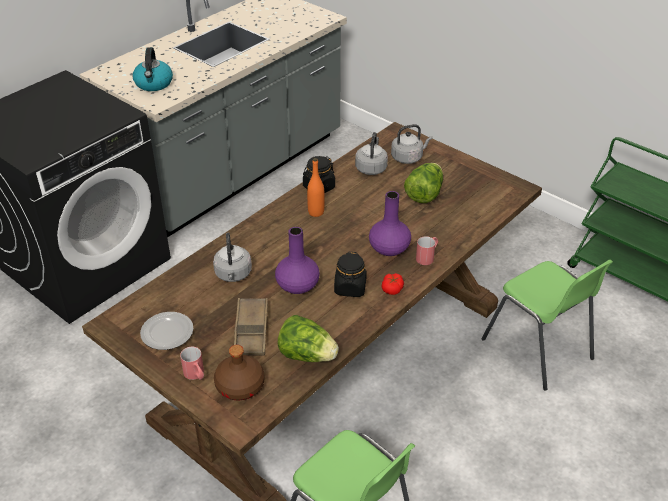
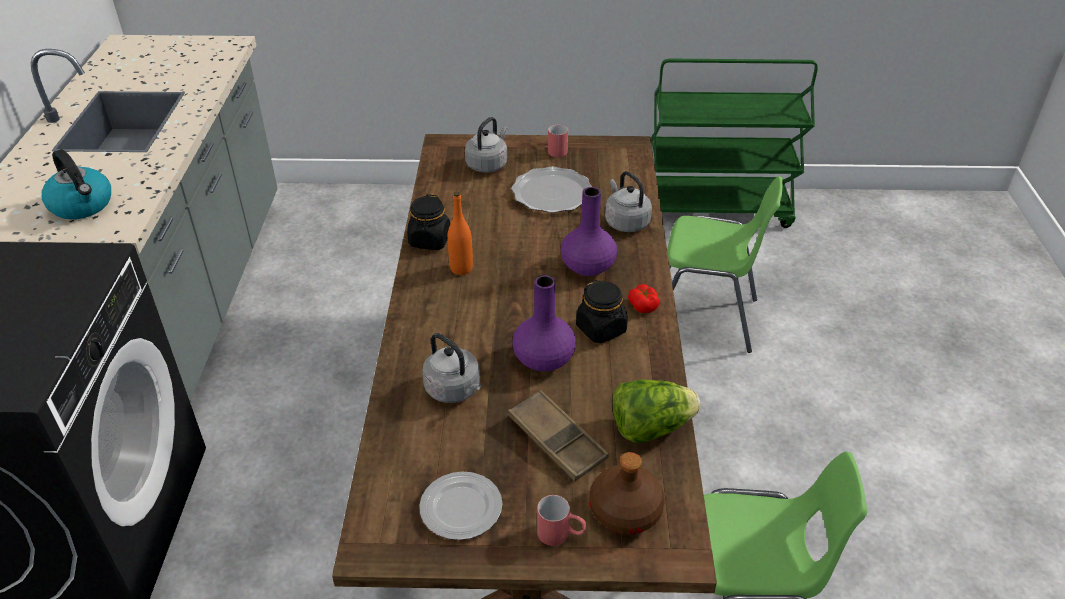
camera: 40 degrees left, 0 degrees up
grey kettle [355,132,388,175] -> grey kettle moved to [605,171,652,232]
lettuce [404,163,443,203] -> plate [511,166,592,213]
red mug [416,236,438,265] -> red mug moved to [548,124,568,157]

